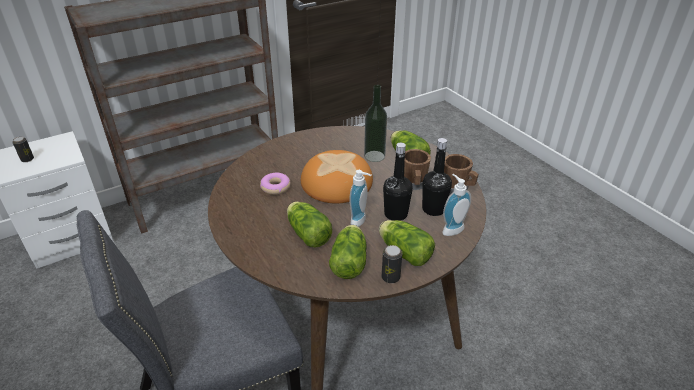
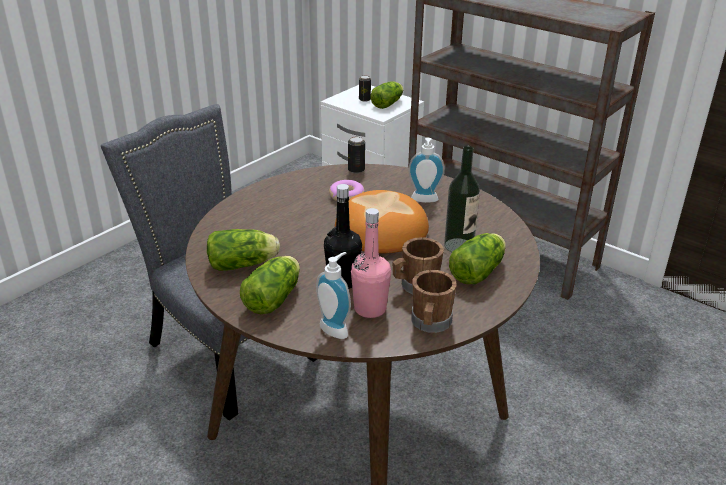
camera: 70 degrees right, 5 degrees down
lettuce [287,202,332,248] -> lettuce moved to [370,82,403,109]
soap dispenser [349,170,372,227] -> soap dispenser moved to [408,138,445,203]
can [382,245,402,283] -> can moved to [348,137,365,173]
black bottle [422,138,452,216] -> pink bottle [351,208,391,318]

